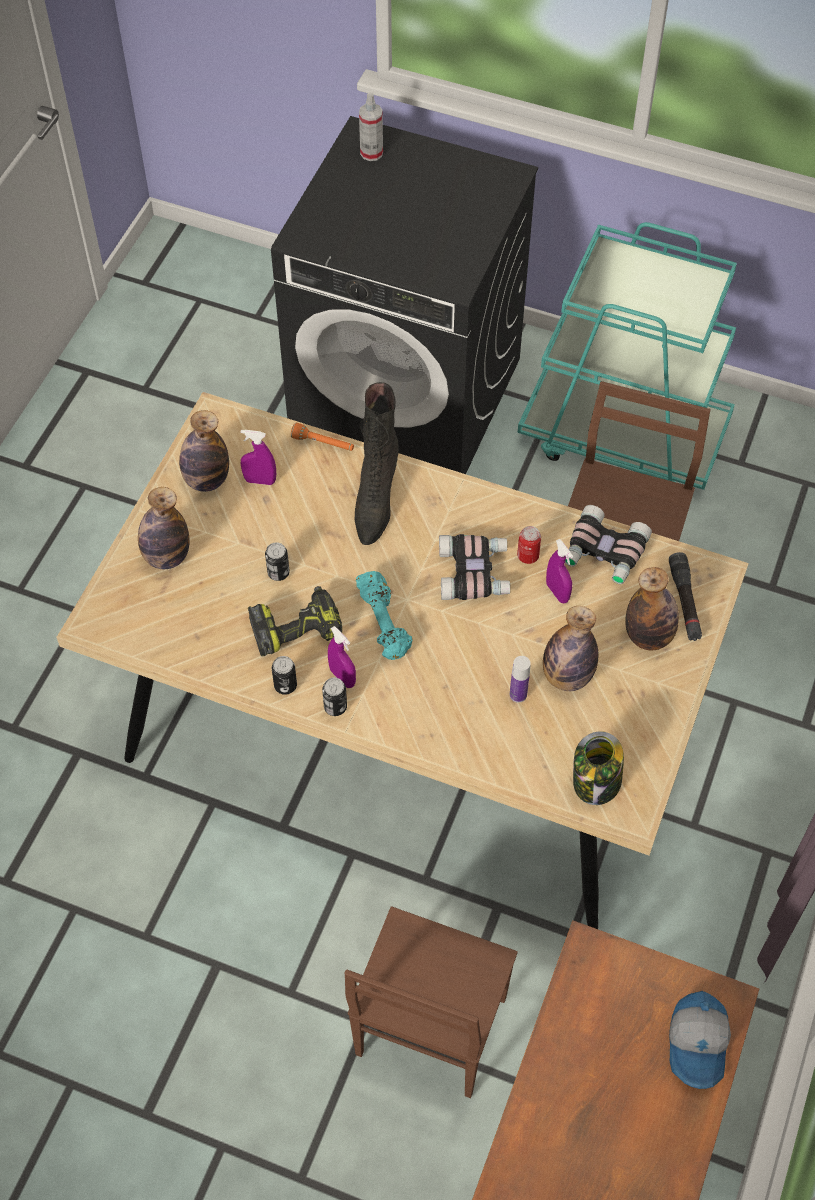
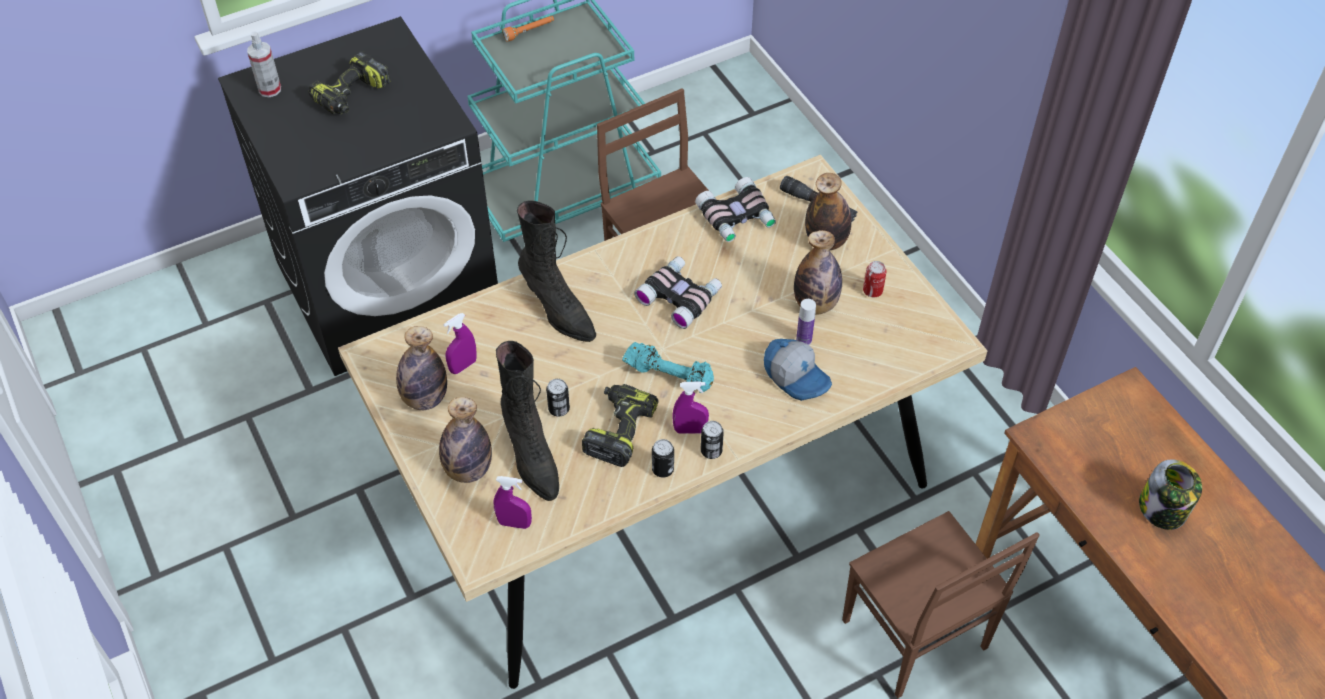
camera: 50 degrees left, 5 degrees down
orange flashlight [291,423,354,451] -> orange flashlight moved to [502,16,554,42]
can [517,526,541,564] -> can moved to [863,261,887,297]
purple spray bottle [546,539,573,603] -> purple spray bottle moved to [494,476,532,529]
jar [573,731,624,805] -> jar moved to [1139,459,1202,530]
cap [669,991,731,1089] -> cap moved to [764,339,832,401]
none -> power drill [308,51,391,114]
none -> black boot [496,341,559,501]

